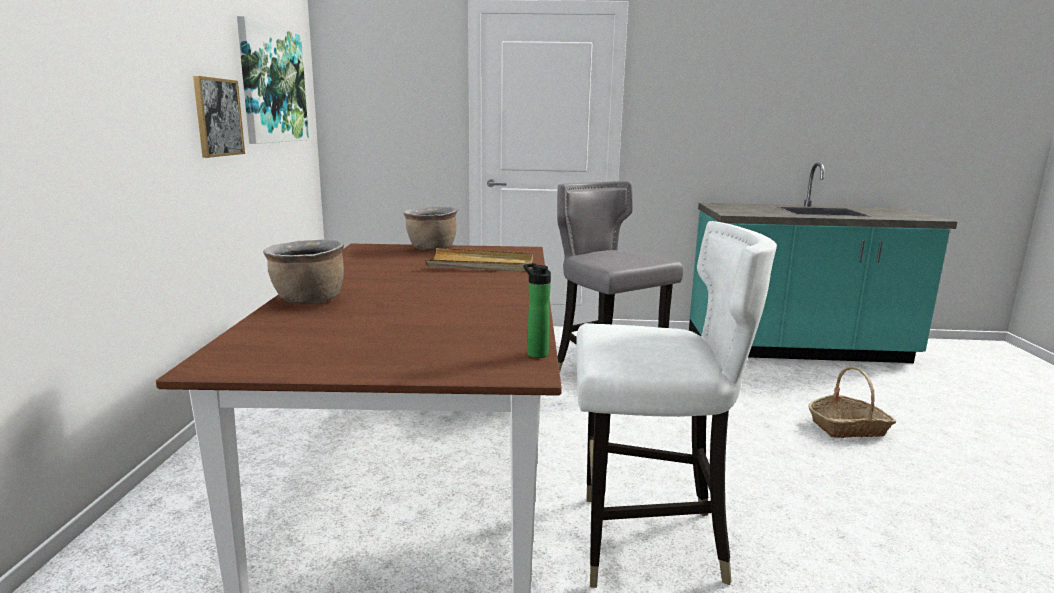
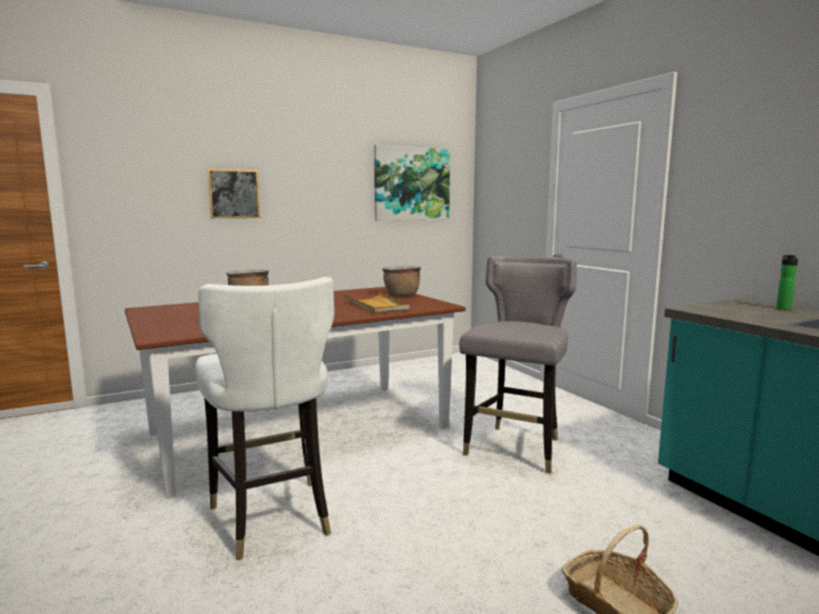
camera: 60 degrees right, 5 degrees down
picture [193,76,245,158] -> picture moved to [208,169,260,218]
bottle [524,263,551,358] -> bottle moved to [776,255,798,310]

